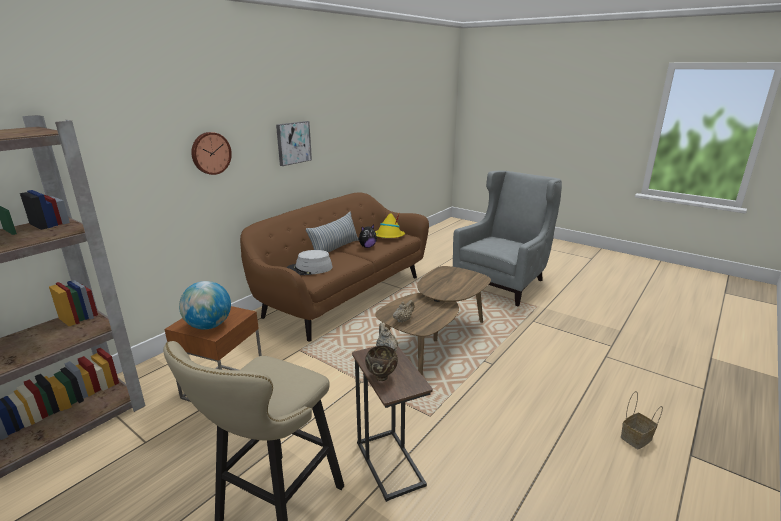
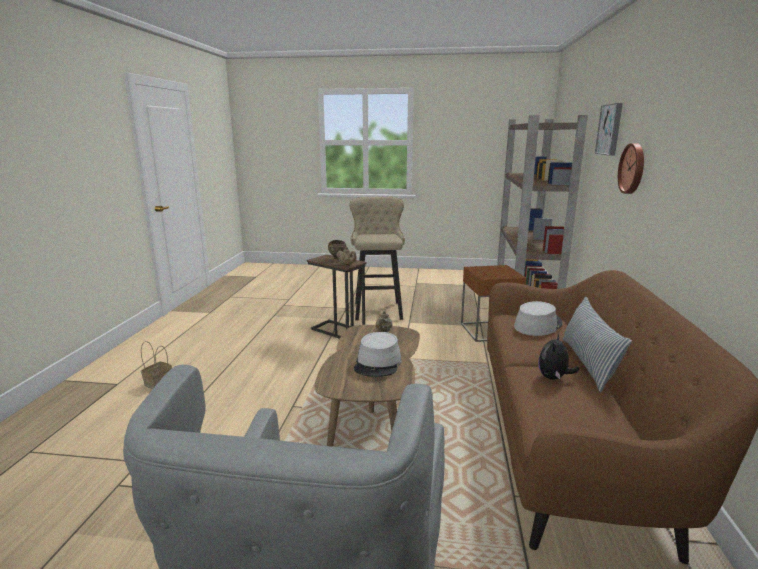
camera: 150 degrees right, 5 degrees down
globe [179,281,231,330] -> none
picture [276,121,312,166] -> picture moved to [595,103,623,156]
yellow hat [375,213,405,238] -> none
none -> grey hat [354,332,401,377]

